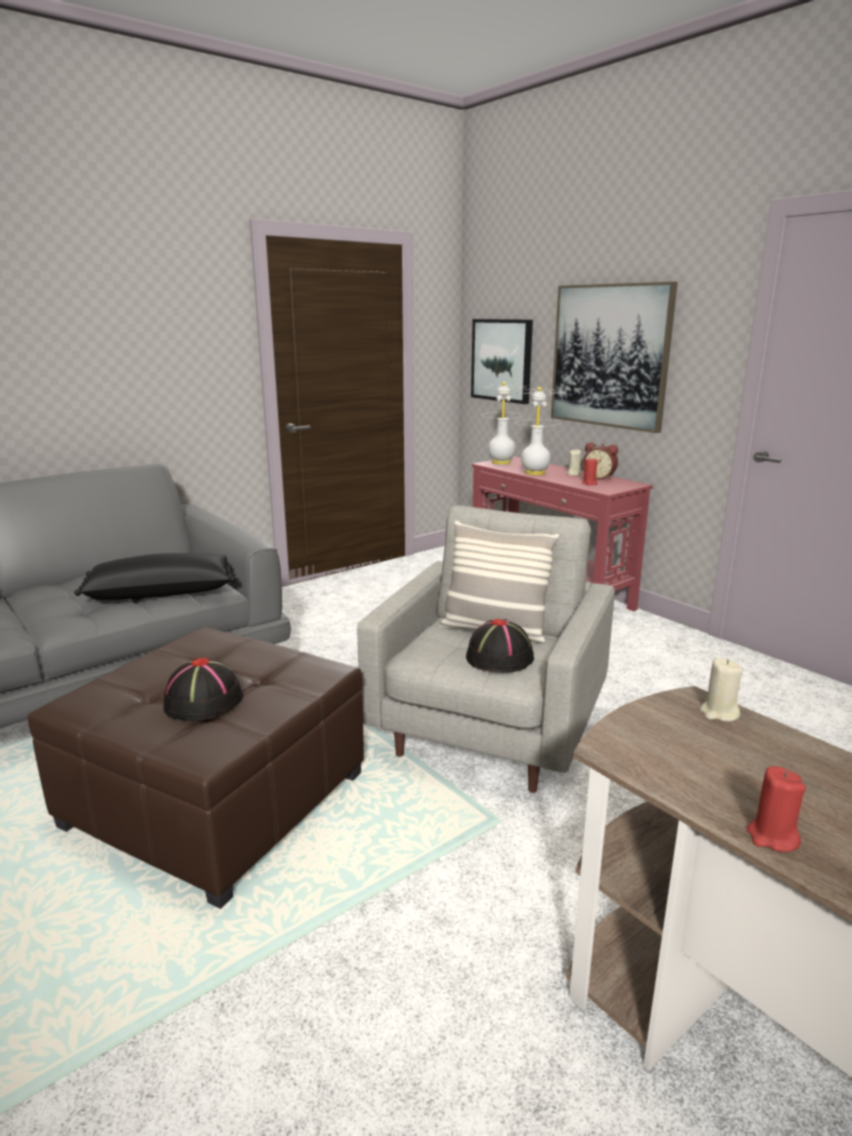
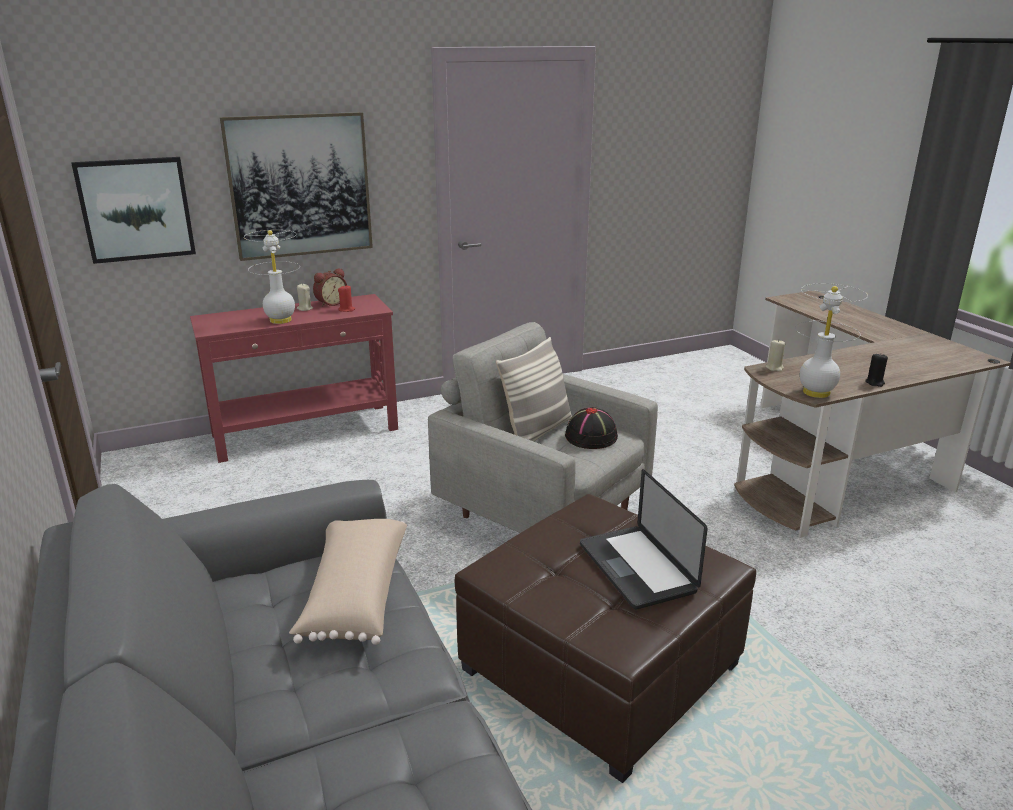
camera: 75 degrees left, 5 degrees up
black pillow [74,553,236,600] -> beige pillow [289,519,407,645]
black hat [163,658,243,721] -> laptop [580,469,708,610]
white table lamp [481,382,525,465] -> white table lamp moved to [795,283,868,398]
red candle [747,766,806,852] -> black candle [865,354,888,387]

